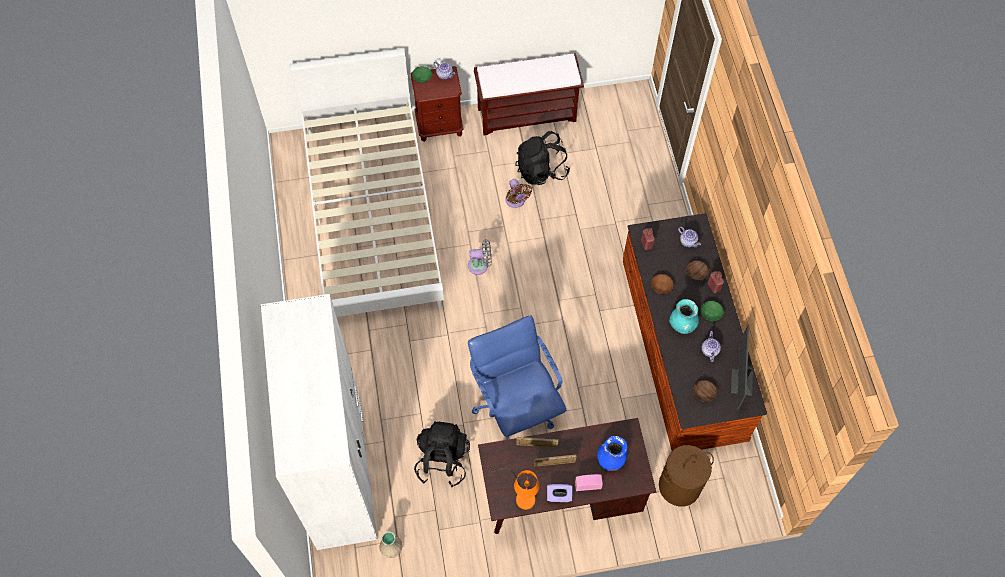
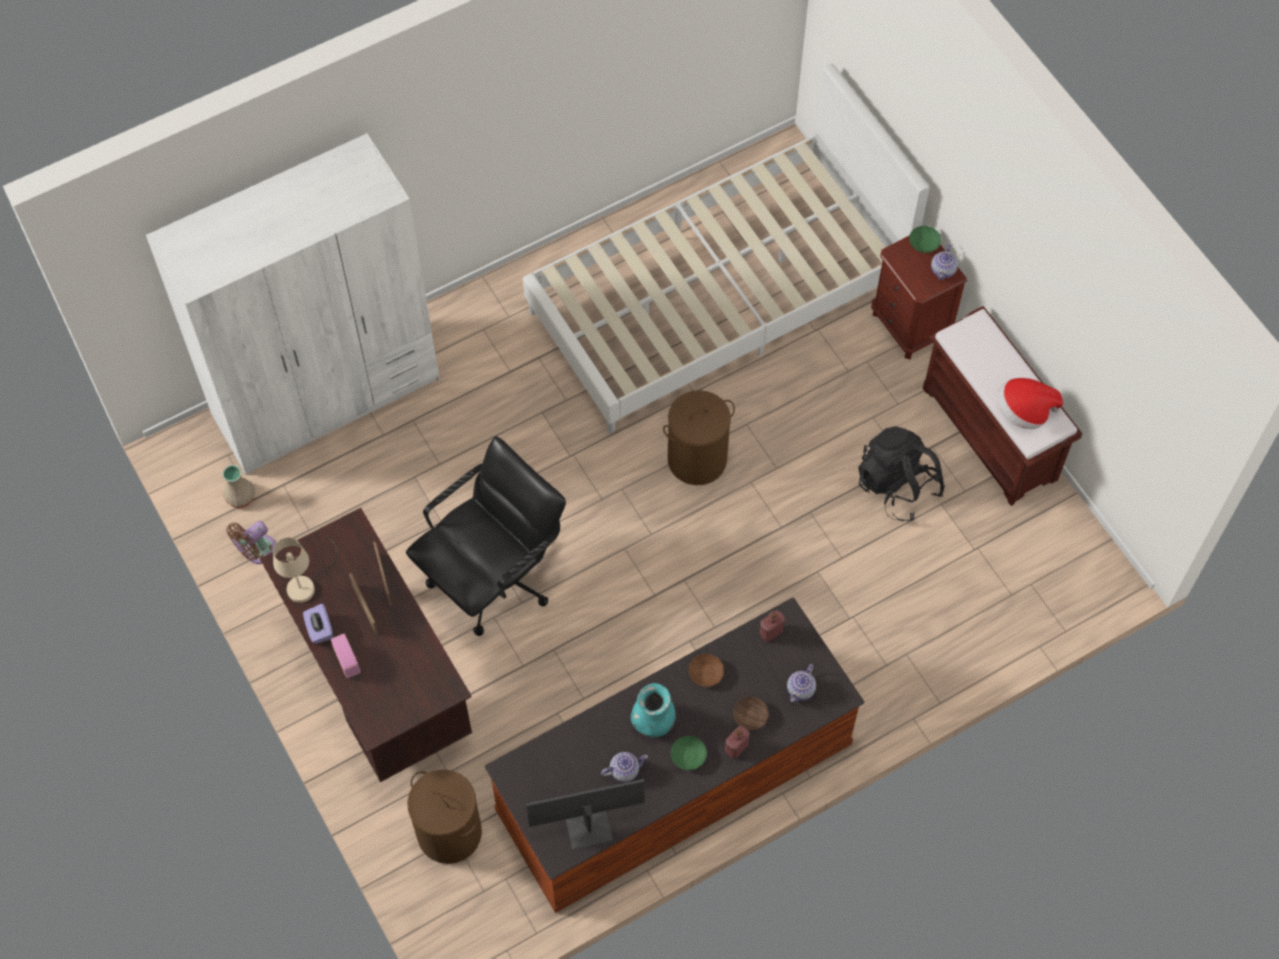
camera: 70 degrees right, 0 degrees up
black backpack [414,421,470,487] -> none
grey fan [468,239,492,275] -> brown laundry basket [663,390,735,485]
blue office chair [468,315,566,440] -> black office chair [406,436,566,636]
orange table lamp [491,469,540,510] -> beige table lamp [273,536,338,603]
brown fan [505,179,532,208] -> brown fan moved to [227,521,276,564]
blue vase [597,436,627,471] -> none
brown bowl [693,380,717,402] -> none
none -> hat [997,378,1063,429]

